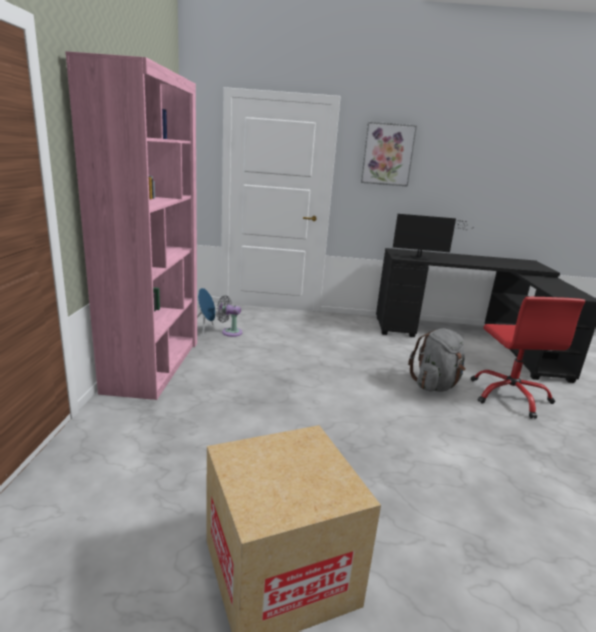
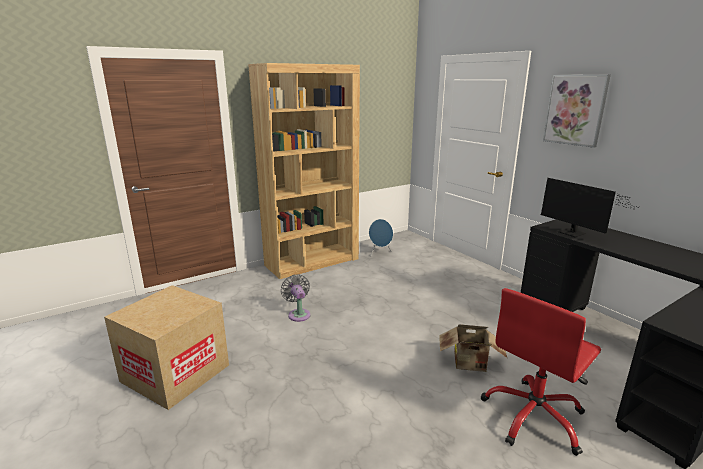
camera: 55 degrees right, 0 degrees up
pink bookcase [65,51,197,400] -> brown bookcase [248,63,360,279]
grey fan [216,295,243,337] -> grey fan moved to [281,274,311,322]
grey backpack [408,328,466,392] -> cardboard box [439,324,507,372]

